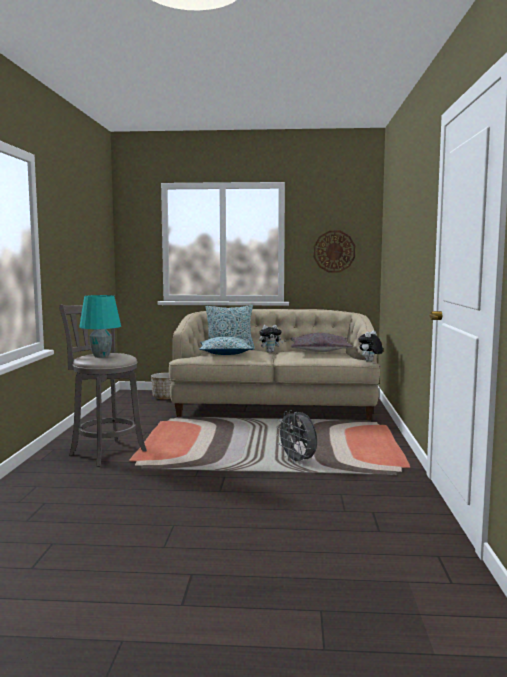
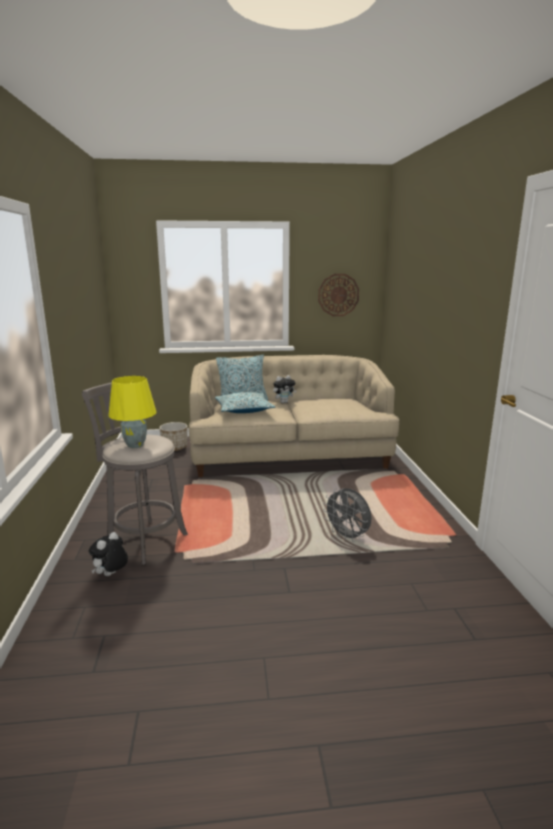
camera: 10 degrees left, 10 degrees up
turquoise table lamp [79,295,121,358] -> yellow table lamp [108,376,156,448]
grey pillow [290,333,353,352] -> none
plush toy [358,330,383,362] -> plush toy moved to [89,532,128,576]

